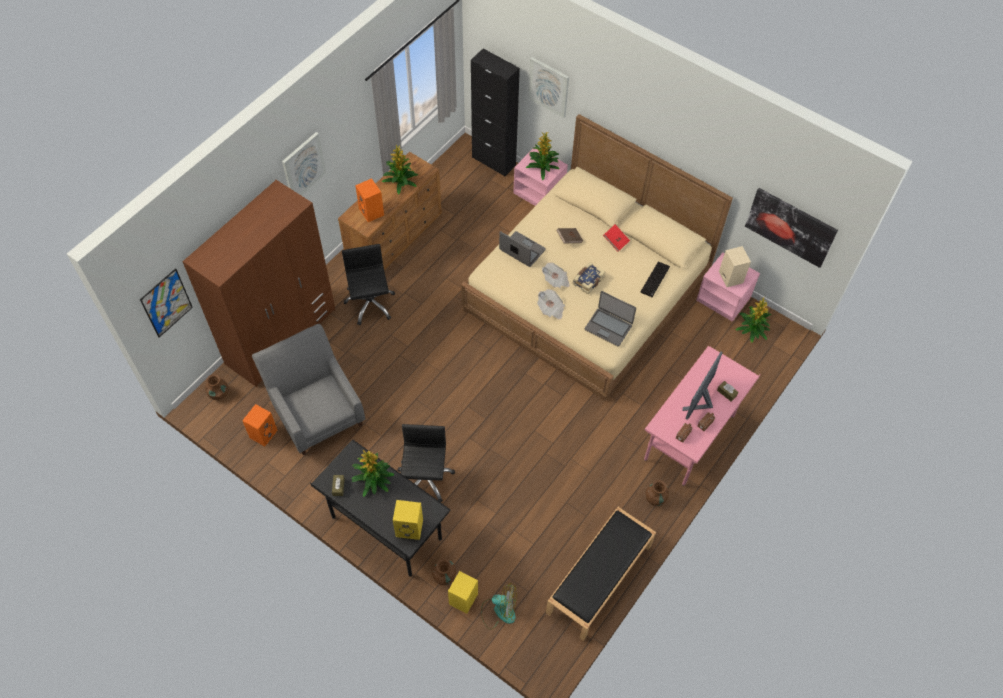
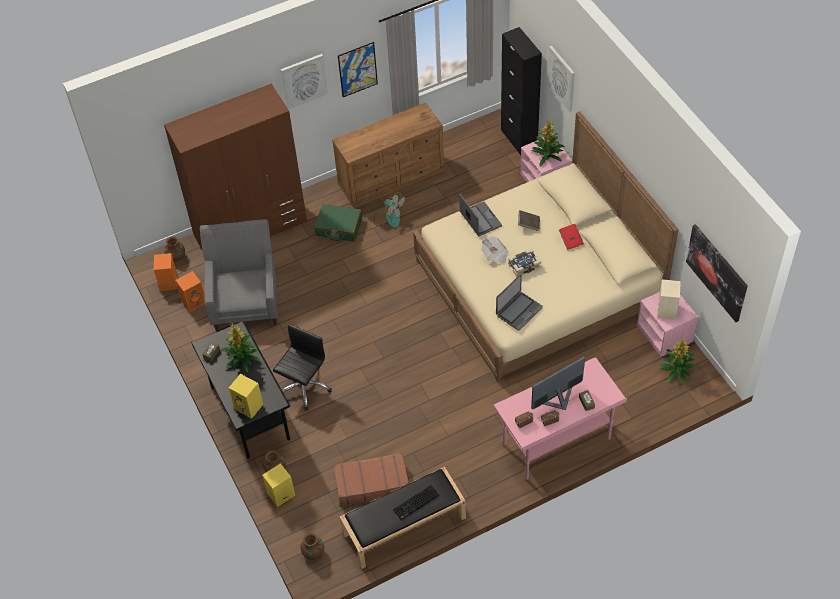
camera: 30 degrees right, 5 degrees down
picture [140,268,193,338] -> picture moved to [338,42,378,97]
black office chair [342,244,395,325] -> green suitcase [315,204,362,242]
orange speaker [355,178,384,222] -> orange speaker moved to [154,253,178,291]
potted plant [382,145,418,195] -> none
fan [481,585,516,630] -> fan moved to [374,192,406,228]
newspaper [537,289,565,320] -> none
laptop [585,291,636,346] -> laptop turned 105 degrees counterclockwise [496,274,543,331]
keyboard [640,262,670,297] -> keyboard moved to [393,485,439,520]
brown vase [646,480,669,506] -> brown vase moved to [301,533,324,560]
none -> brown suitcase [334,453,409,506]

